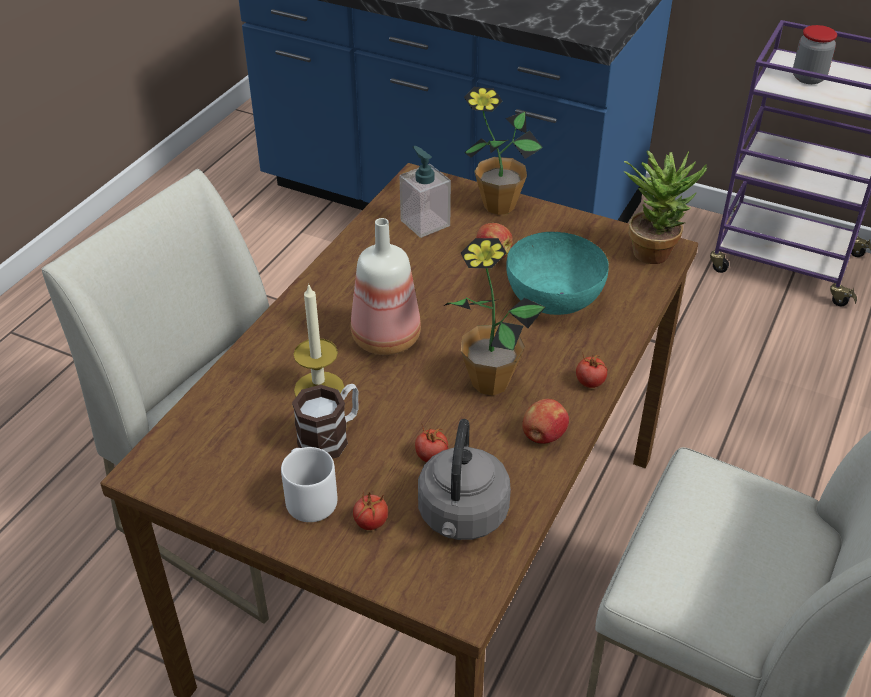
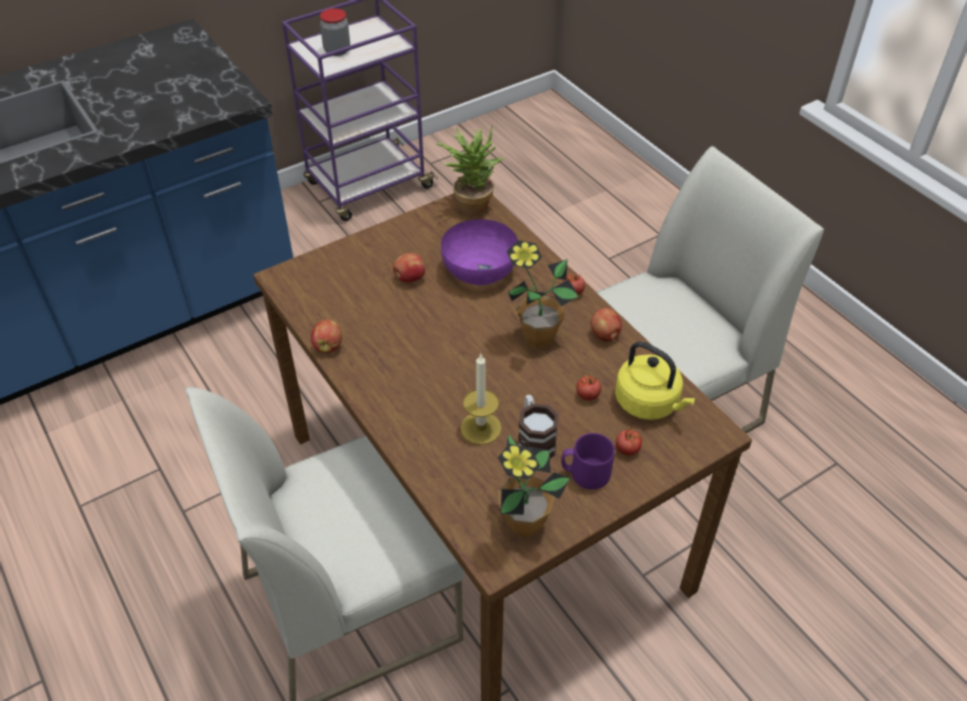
camera: 60 degrees left, 5 degrees up
white mug [281,447,338,522] -> purple mug [561,433,615,490]
bottle [351,218,421,355] -> none
soap dispenser [400,146,451,238] -> none
grey kettle [418,419,511,540] -> yellow kettle [615,341,695,420]
potted plant [464,87,543,215] -> potted plant moved to [498,434,570,538]
turquoise bowl [506,232,609,315] -> purple bowl [441,219,518,285]
none -> apple [311,319,342,353]

